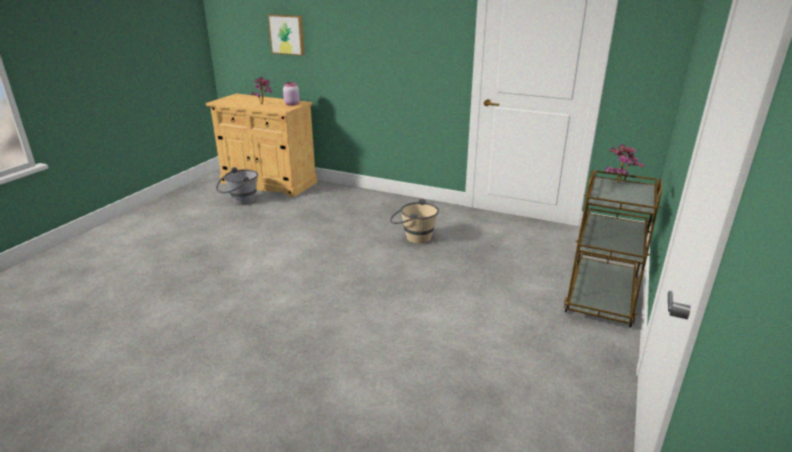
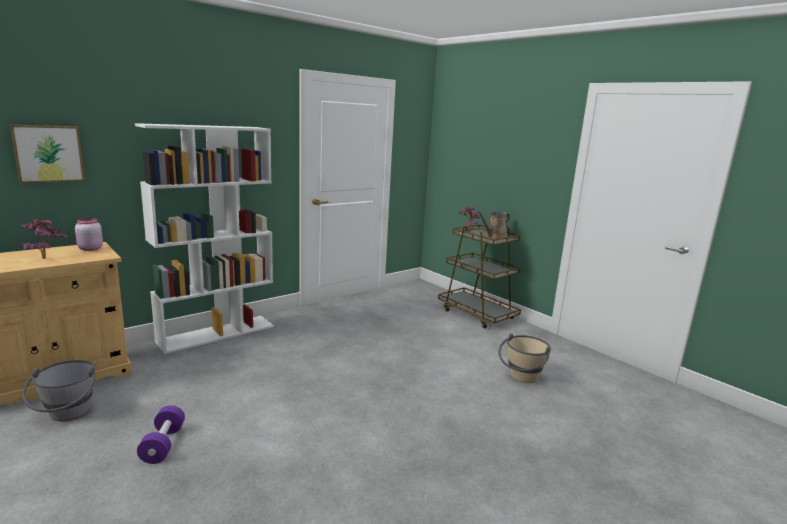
camera: 65 degrees left, 10 degrees down
beige bucket [390,198,439,244] -> beige bucket moved to [498,333,551,383]
none -> white bookcase [135,123,274,354]
none -> purple dumbbell [137,405,185,464]
none -> brown watering can [477,211,510,239]

